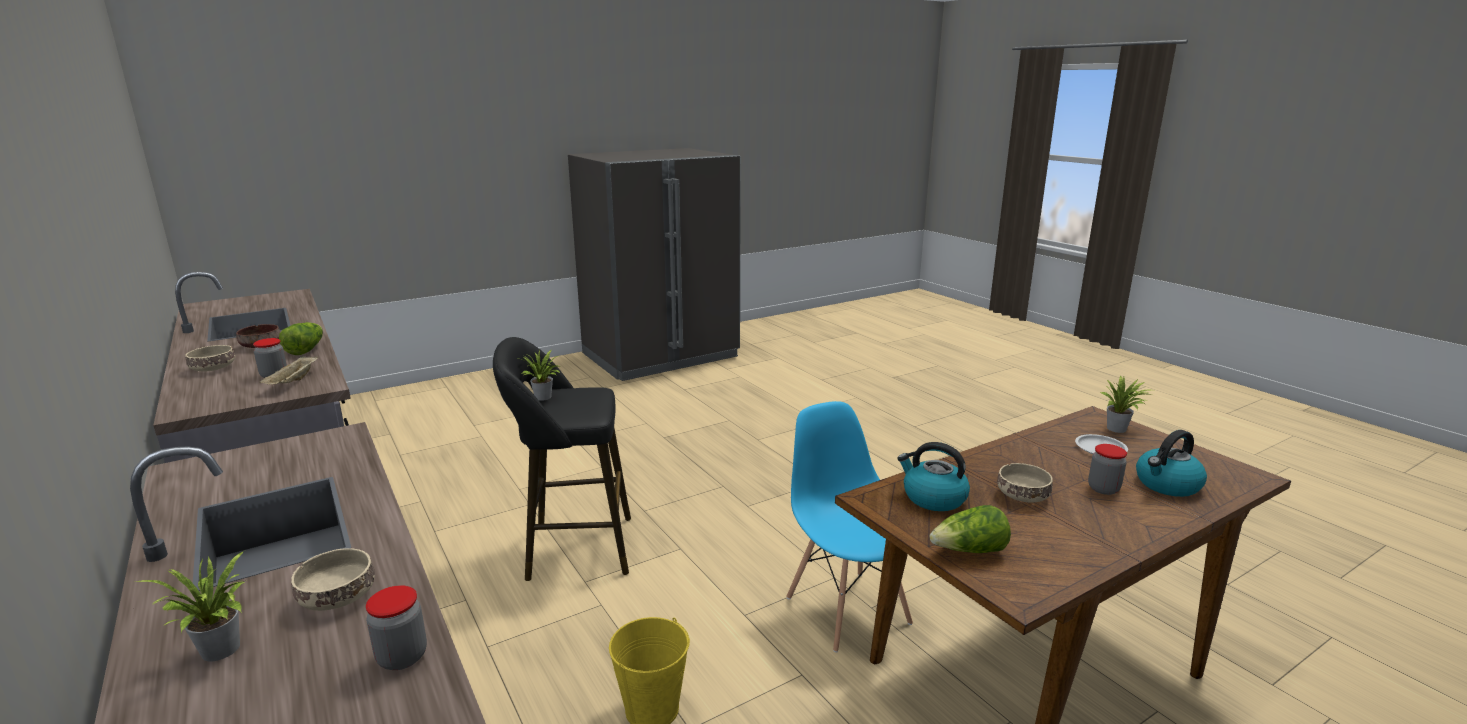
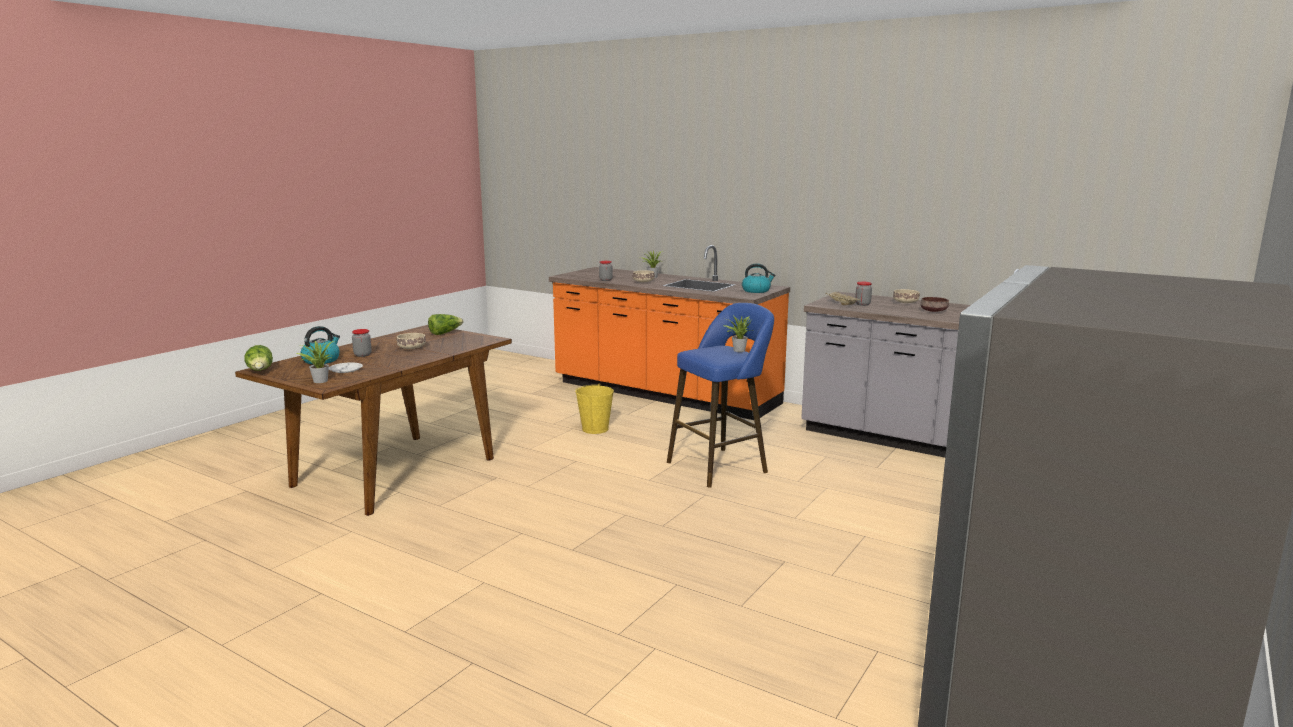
camera: 155 degrees right, 5 degrees down
lettuce [279,322,323,355] -> lettuce moved to [245,345,273,371]
black stool [493,337,631,581] -> blue stool [667,303,774,488]
blue chair [786,401,913,653] -> none
kettle [897,442,970,511] -> kettle moved to [742,263,776,293]

